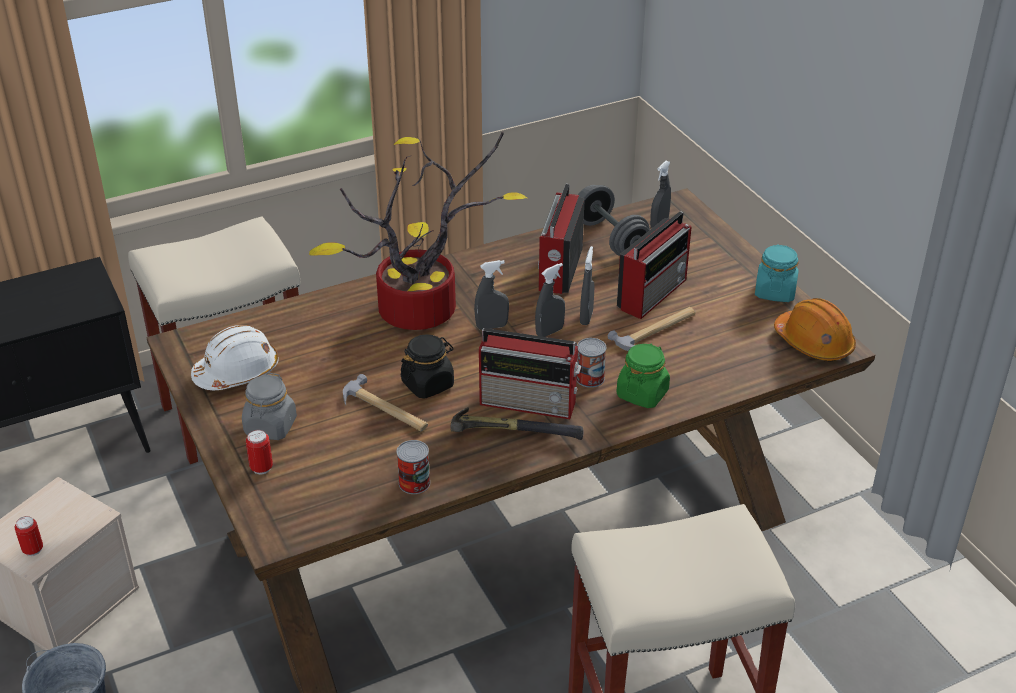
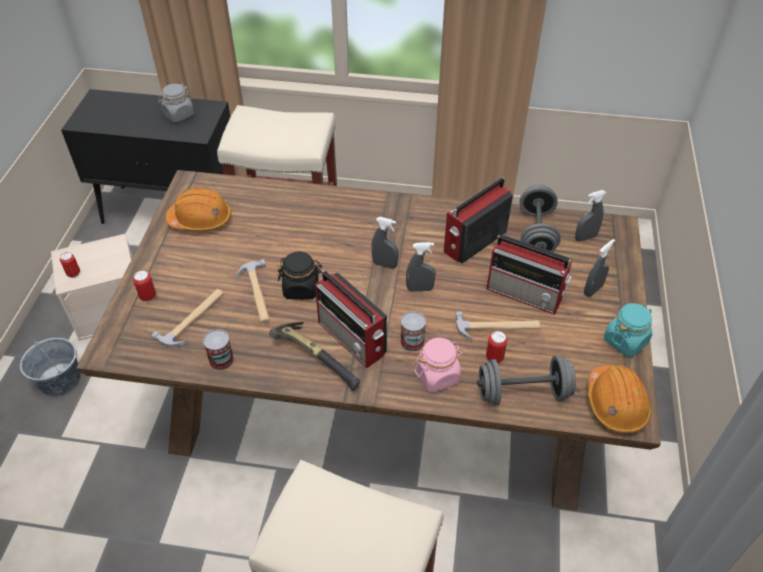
camera: 35 degrees right, 10 degrees up
white hard hat [191,325,278,390] -> orange hard hat [165,187,231,231]
grey jar [242,372,297,440] -> grey jar moved to [158,84,194,122]
potted plant [309,132,528,330] -> none
grey spray bottle [580,246,594,325] -> grey spray bottle moved to [584,239,615,297]
radio [617,211,691,319] -> radio turned 45 degrees clockwise [487,235,572,315]
green jar [617,343,670,408] -> pink jar [415,338,463,393]
none -> hammer [152,289,224,348]
none -> grey dumbbell [477,355,576,406]
none -> can [486,331,508,363]

